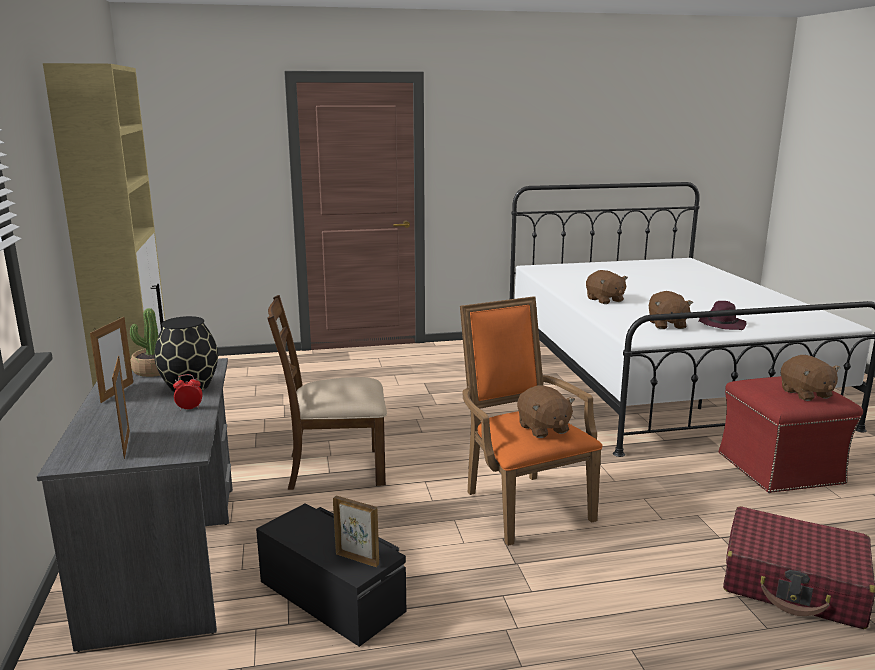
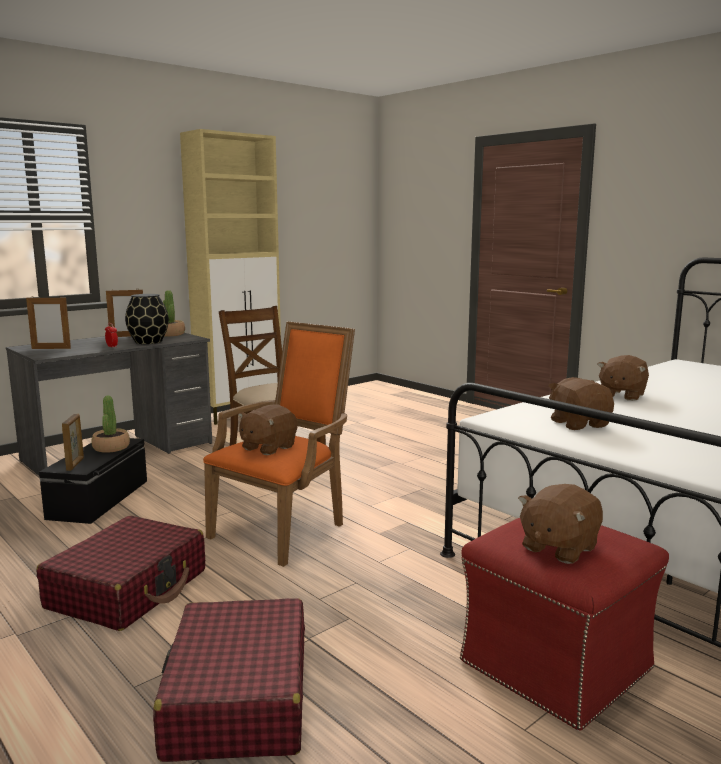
camera: 60 degrees right, 5 degrees down
picture frame [112,356,130,459] -> picture frame turned 135 degrees counterclockwise [26,298,71,349]
brown plush toy [648,291,693,329] -> brown plush toy turned 105 degrees clockwise [548,377,614,430]
purple hat [699,301,747,330] -> none
none -> red suitcase [36,516,205,631]
none -> potted plant [91,396,130,453]

